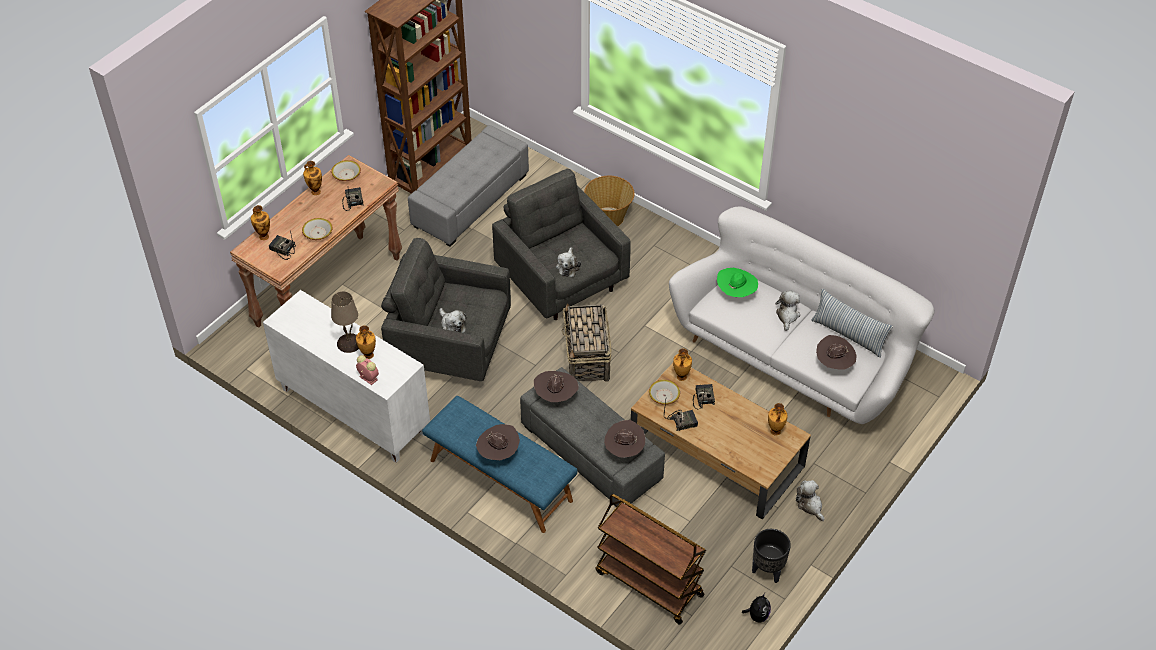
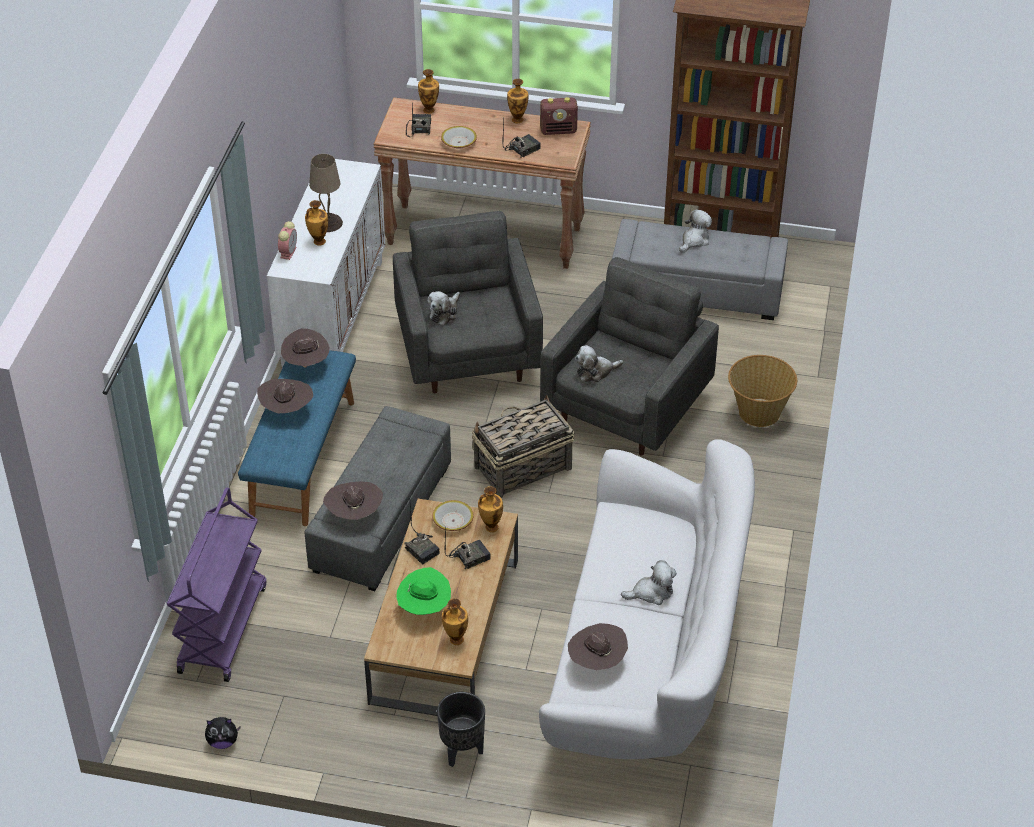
camera: 65 degrees right, 5 degrees down
bowl [331,160,361,181] -> radio [540,97,578,135]
brown hat [534,371,579,402] -> brown hat moved to [281,328,329,368]
brown cart [595,494,706,625] -> purple cart [167,487,266,682]
green hat [717,268,758,297] -> green hat moved to [396,567,451,615]
black planter [752,529,791,583] -> black planter moved to [437,692,485,767]
plush toy [796,480,824,521] -> plush toy moved to [679,209,712,253]
pillow [811,289,893,358] -> none

